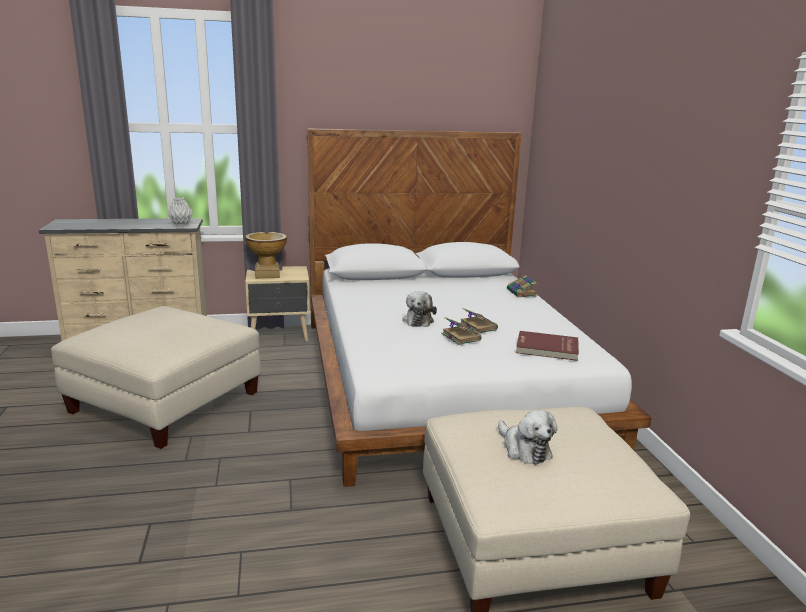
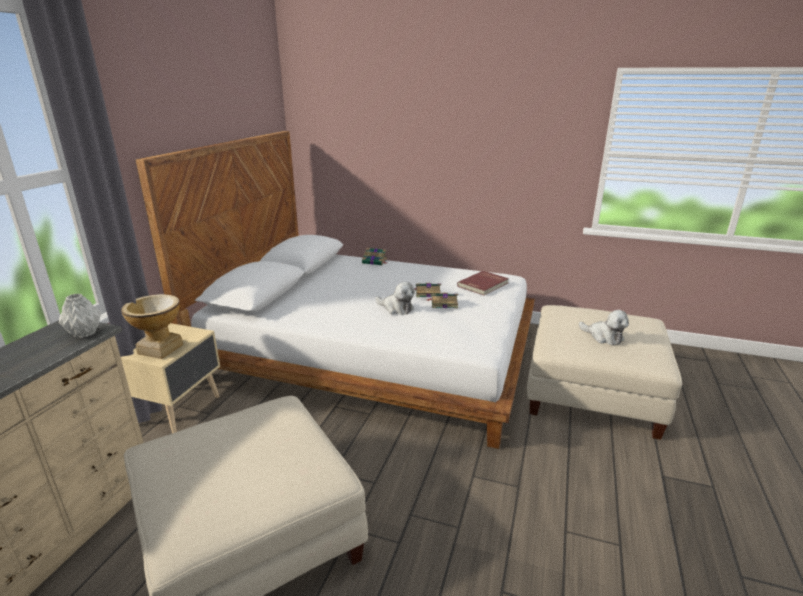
camera: 60 degrees left, 5 degrees up
plush toy [498,410,557,465] -> plush toy turned 45 degrees clockwise [579,310,629,345]

